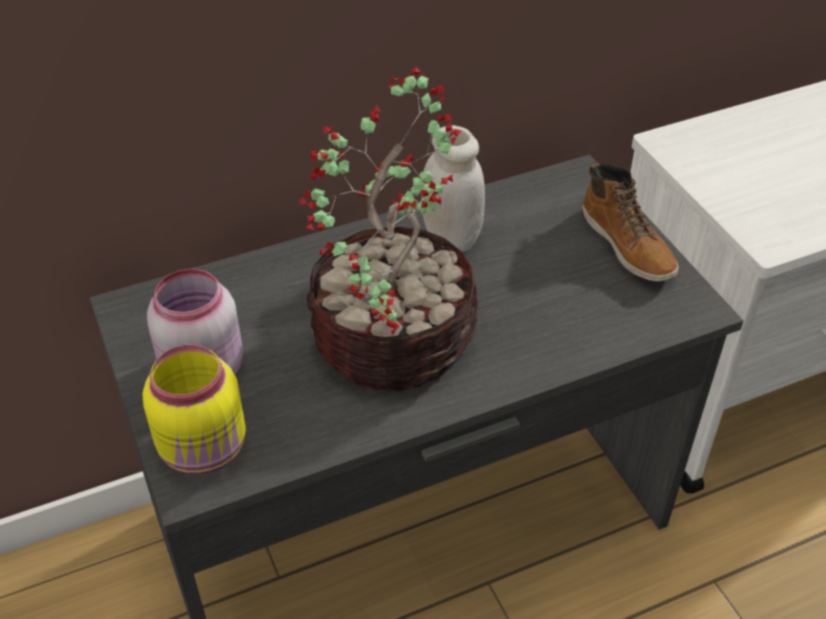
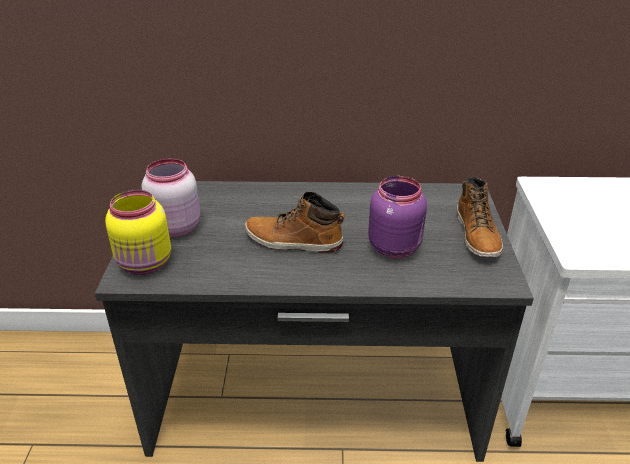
camera: 25 degrees right, 10 degrees down
potted plant [299,67,478,391] -> boot [245,192,345,252]
white jar [421,125,485,253] -> none
none -> purple jar [368,176,427,258]

